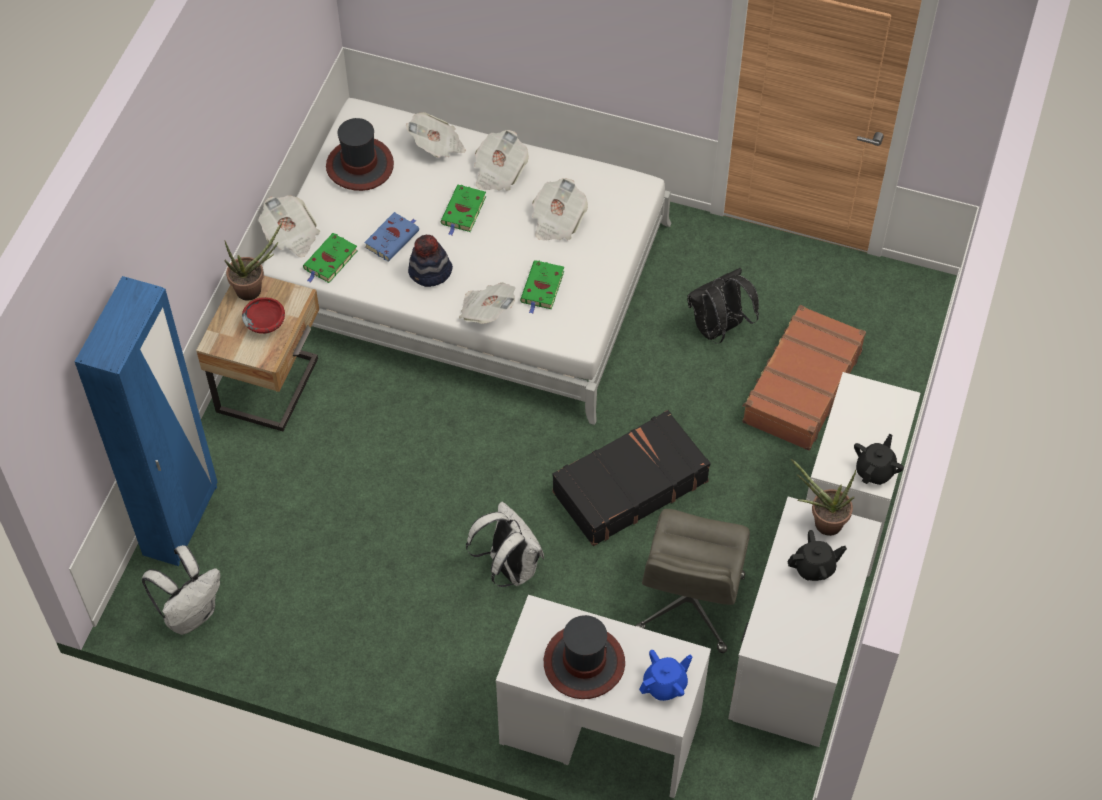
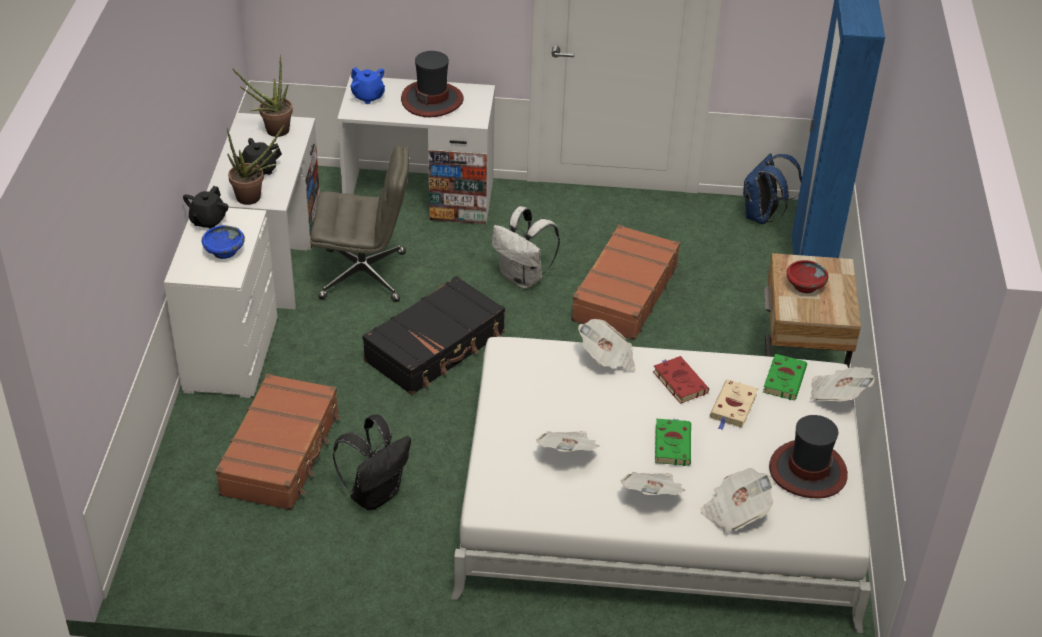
camera: 165 degrees right, 15 degrees down
white backpack [142,545,220,635] -> blue backpack [743,153,802,224]
potted plant [224,222,282,301] -> potted plant moved to [232,55,293,137]
blue book [364,212,419,262] -> beige book [710,379,758,430]
hat [408,234,453,287] -> red book [653,356,709,404]
green book [520,260,564,314] -> none
grey office chair [635,509,750,653] -> grey office chair turned 90 degrees clockwise [310,146,409,302]
blue teapot [639,650,692,701] -> blue teapot turned 90 degrees counterclockwise [351,67,385,104]
none -> blue bowl [202,225,245,259]
none -> brown suitcase [571,225,680,340]

